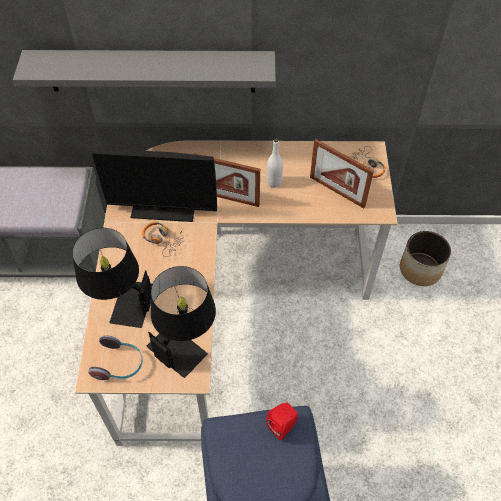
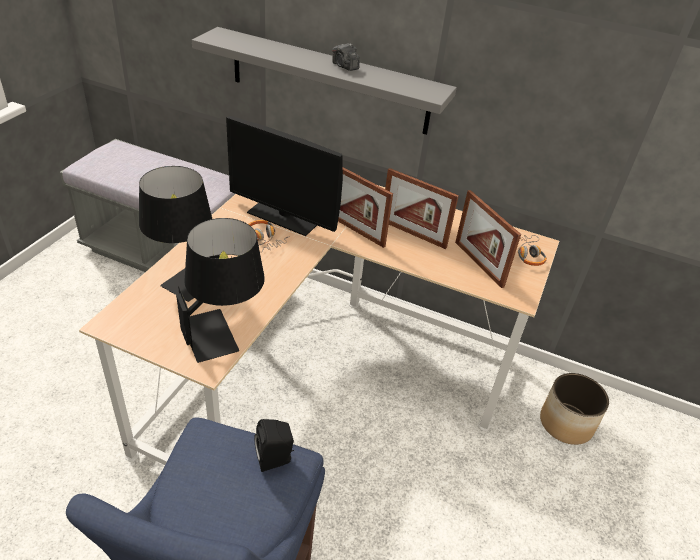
camera: 20 degrees right, 15 degrees down
headphones [88,335,143,380] -> none
red speaker [266,402,298,441] -> black speaker [254,419,294,472]
white bottle [267,139,283,188] -> picture frame [385,168,459,249]
none -> camera [332,43,360,71]

